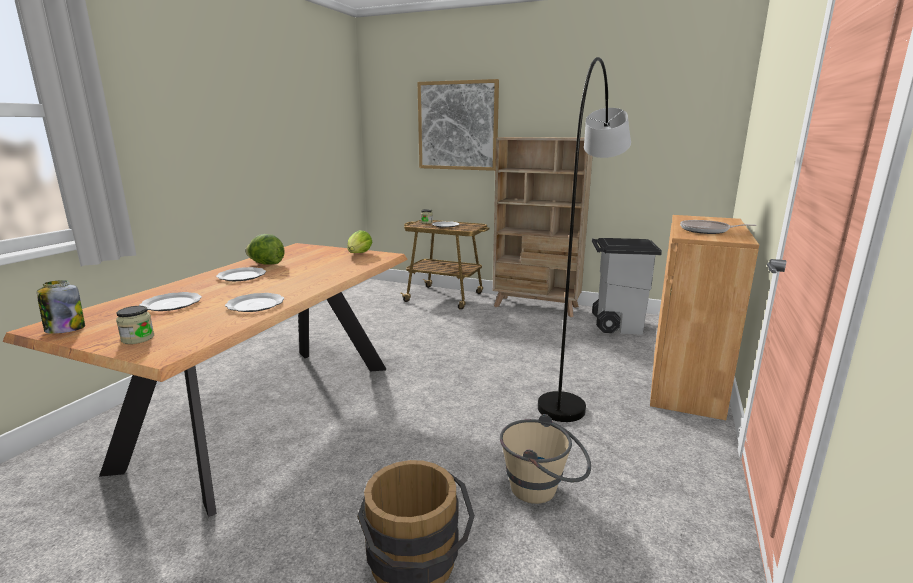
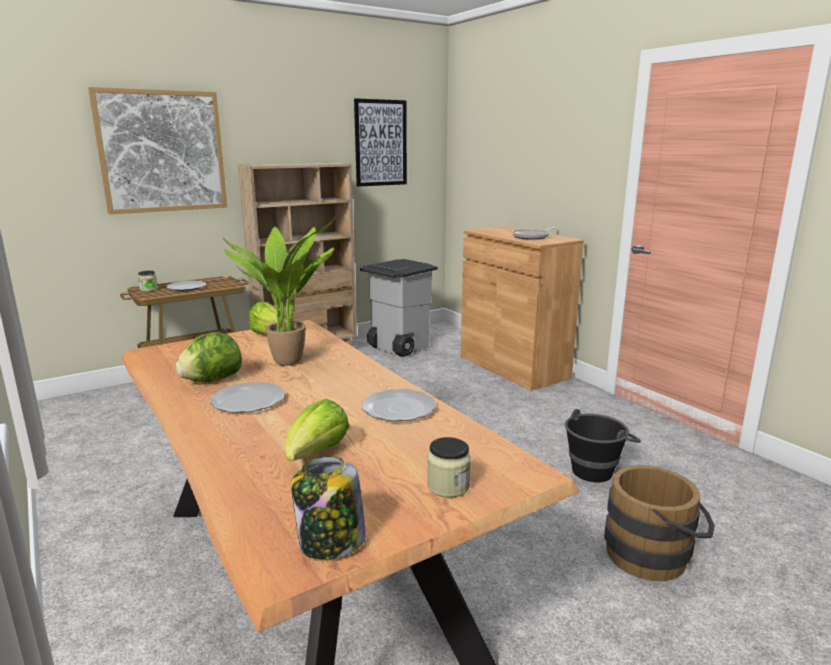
camera: 55 degrees left, 0 degrees up
plate [139,292,202,311] -> lettuce [285,399,349,461]
beige bucket [500,414,591,504] -> black bucket [565,409,641,483]
grey floor lamp [538,57,631,422] -> none
none -> potted plant [223,216,336,366]
none -> picture [354,98,407,187]

